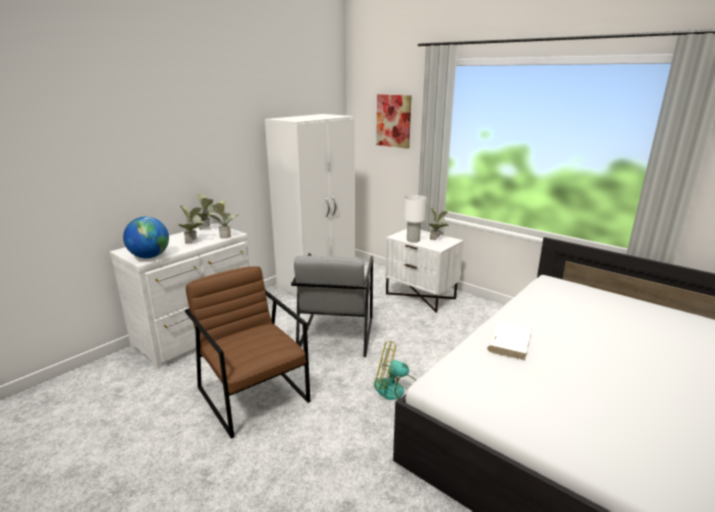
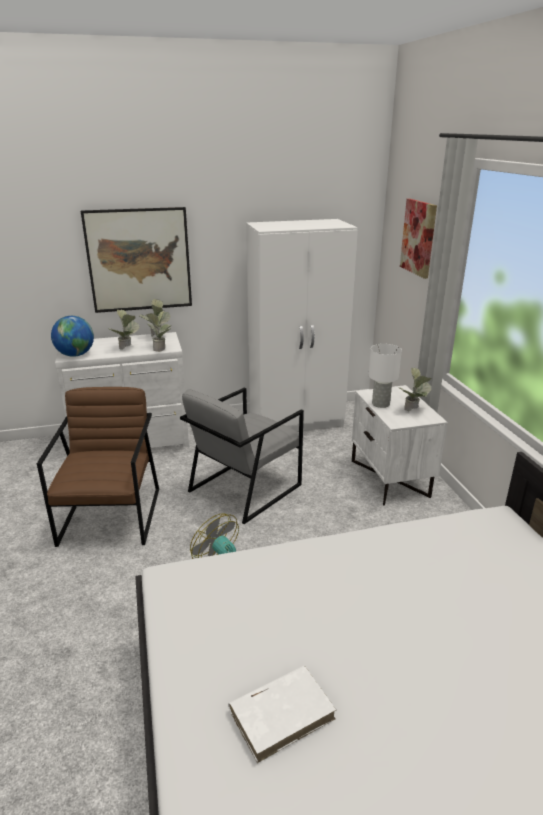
camera: 35 degrees right, 5 degrees up
white book [487,322,532,361] -> white book moved to [228,666,336,763]
none -> picture [81,207,192,313]

